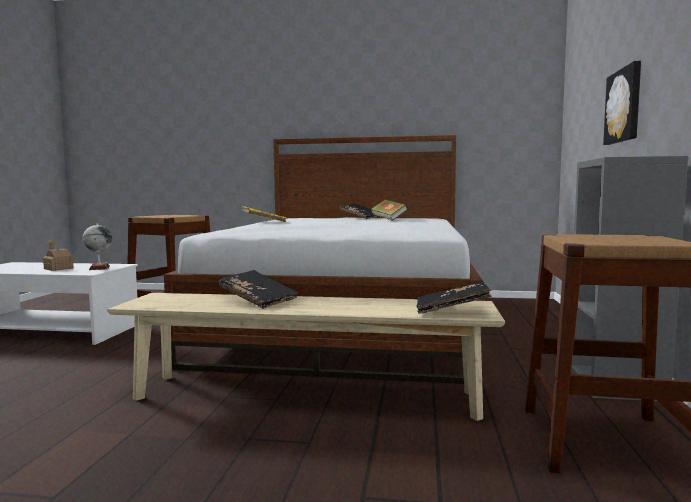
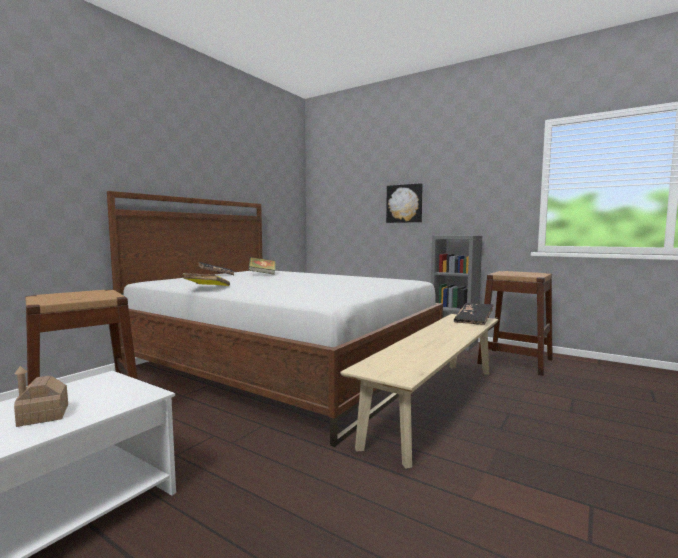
camera: 65 degrees left, 0 degrees up
globe [82,223,112,270] -> none
black book [219,270,298,309] -> none

